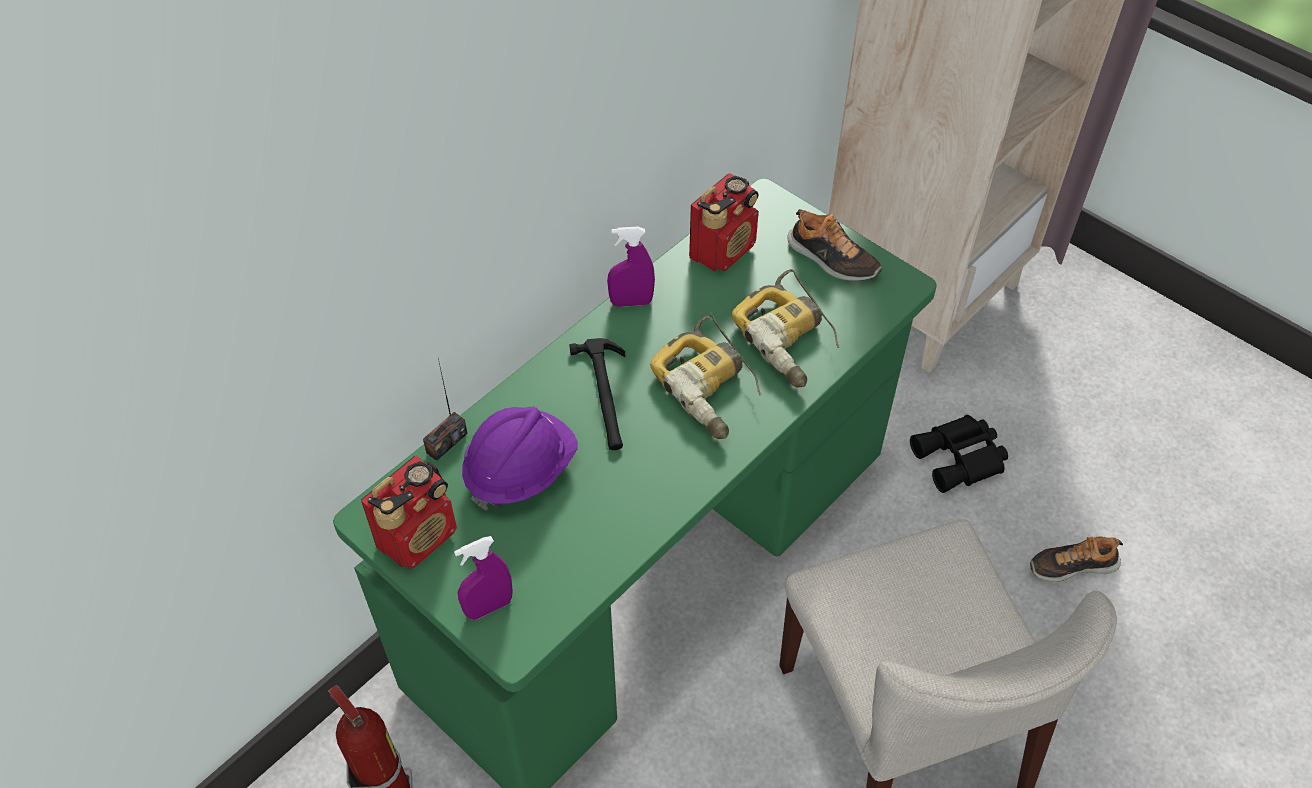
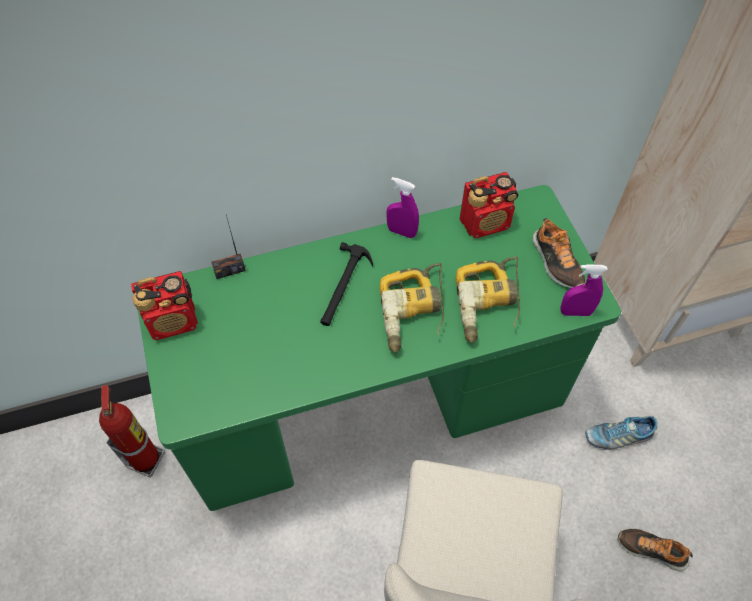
camera: 30 degrees right, 5 degrees up
purple spray bottle [454,536,513,620] -> purple spray bottle moved to [560,264,607,316]
purple hard hat [462,407,578,511] -> none
black binoculars [910,415,1008,493] -> shoe [585,416,658,450]

